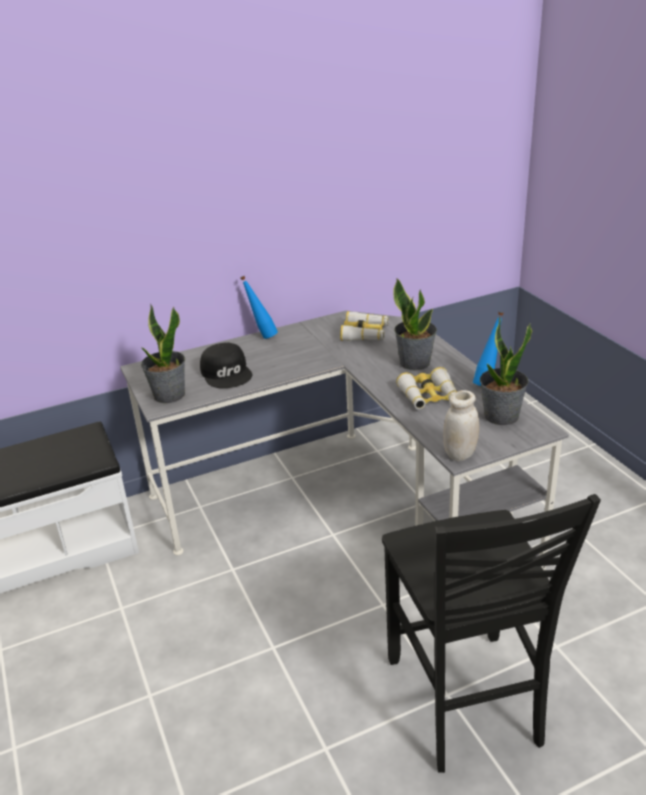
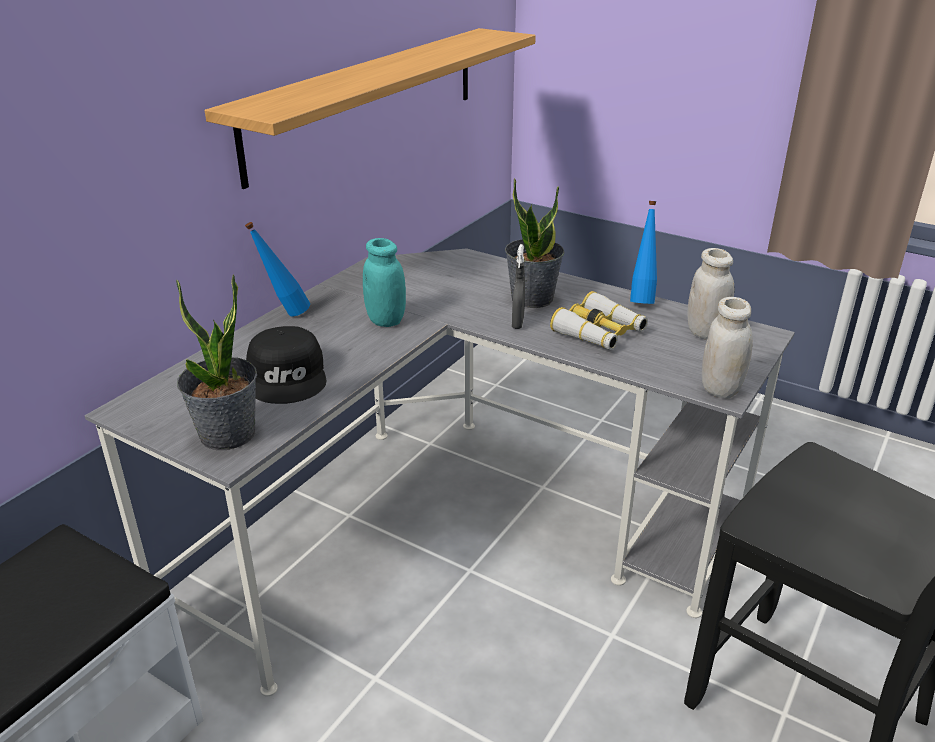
camera: 35 degrees left, 0 degrees up
black cap [200,342,252,388] -> black cap turned 45 degrees clockwise [246,326,326,404]
binoculars [340,311,389,341] -> none
potted plant [480,317,532,425] -> white jar [687,248,734,339]
none -> shelf [205,28,536,189]
none -> turquoise jar [363,238,406,327]
none -> grey spray bottle [512,244,525,329]

